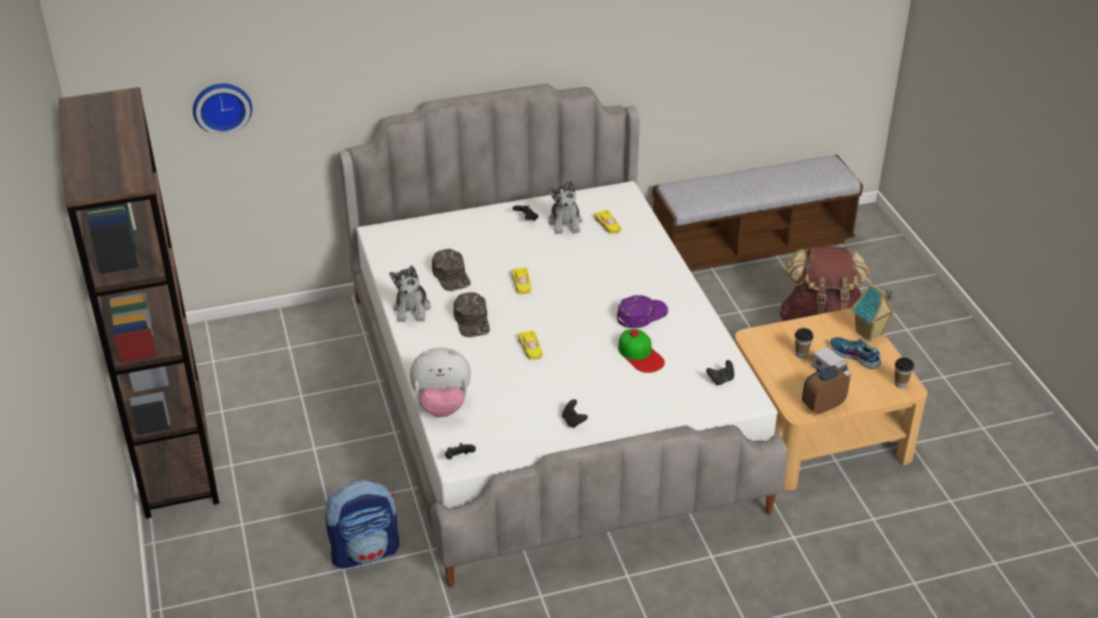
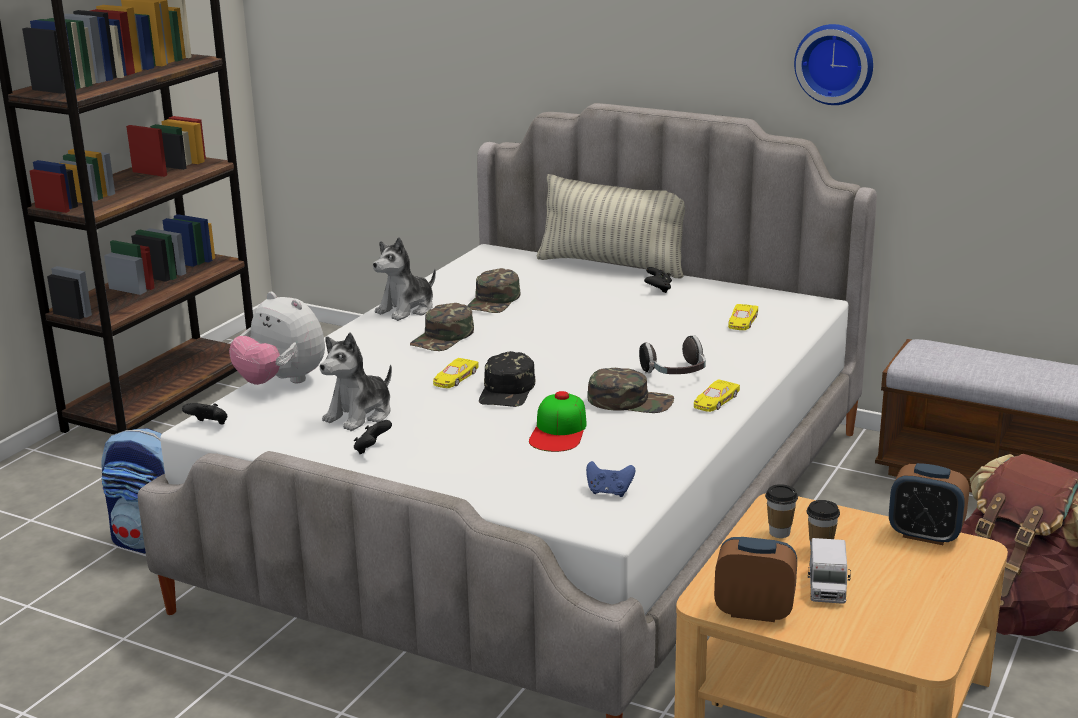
camera: 45 degrees right, 15 degrees down
wall clock [193,84,252,135] -> wall clock moved to [794,24,873,105]
yellow toy car [512,268,531,294] -> yellow toy car moved to [694,380,740,412]
plush toy [548,180,582,234] -> plush toy moved to [320,333,392,431]
purple cap [617,295,668,328] -> green cap [587,368,674,413]
black game controller [706,360,734,385] -> blue game controller [586,461,635,497]
shoe [830,337,881,369] -> none
toy house [852,282,896,342] -> none
cup [895,357,914,388] -> cup moved to [765,484,798,538]
none -> black cap [479,351,535,407]
none -> pillow [537,174,685,278]
none -> headphones [639,336,706,374]
none -> alarm clock [889,463,969,545]

